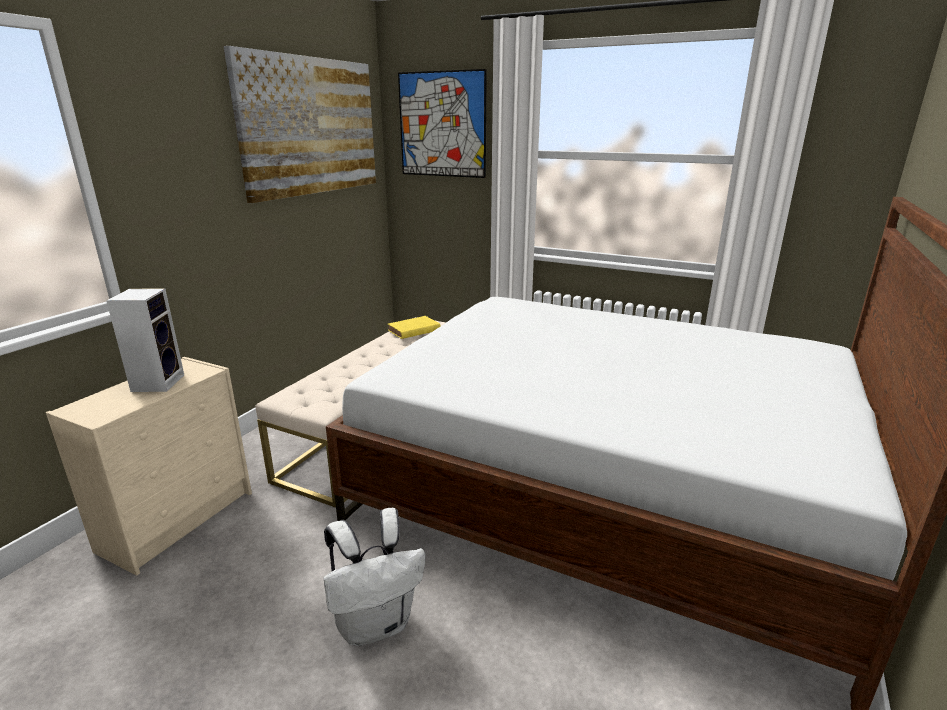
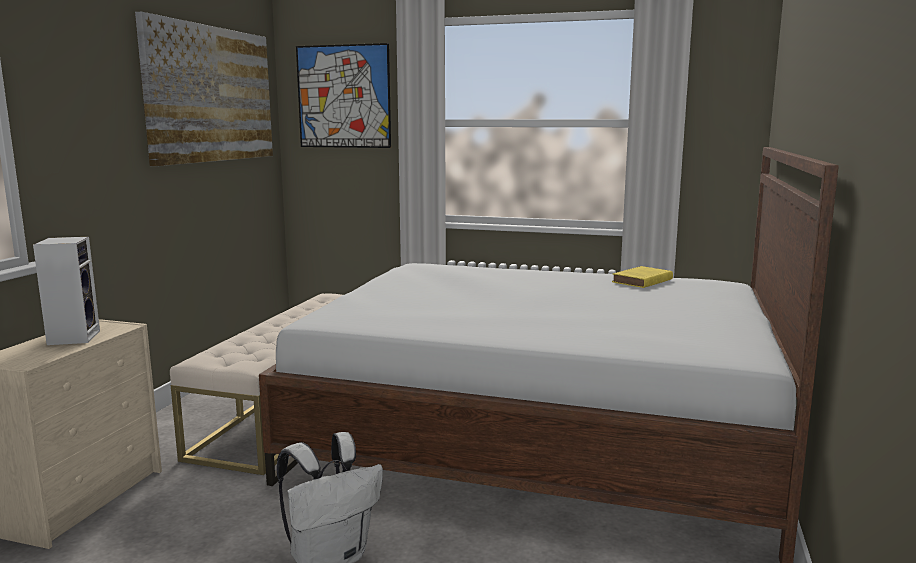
camera: 10 degrees left, 10 degrees down
yellow book [388,316,440,339] -> yellow book moved to [612,266,673,288]

